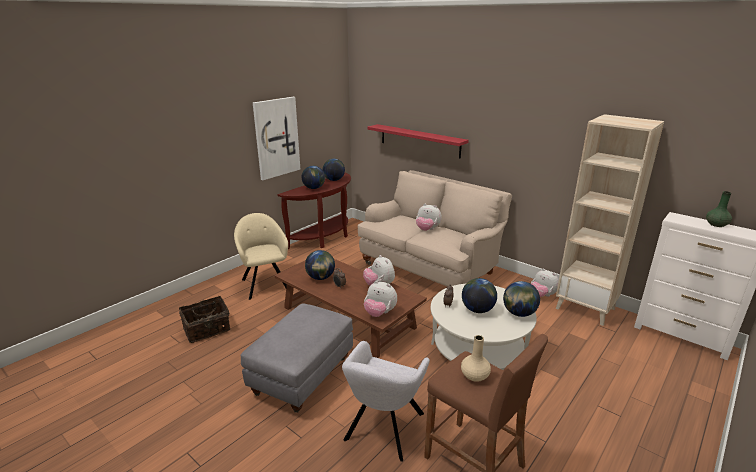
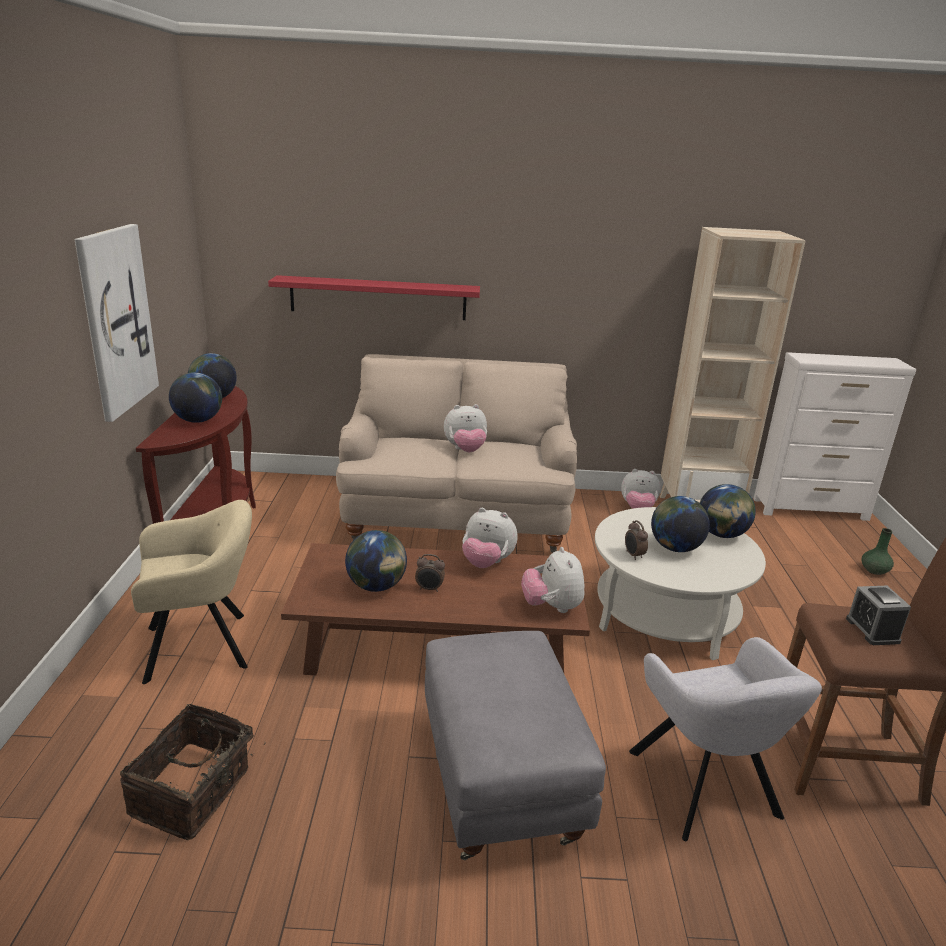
camera: 40 degrees left, 0 degrees up
beige armchair [234,213,288,300] -> beige armchair turned 135 degrees clockwise [131,500,252,684]
plush toy [364,281,397,317] -> plush toy turned 90 degrees clockwise [521,547,584,613]
beige vase [461,335,491,382] -> alarm clock [846,586,911,645]
green vase [706,191,732,227] -> green vase moved to [862,528,894,575]

